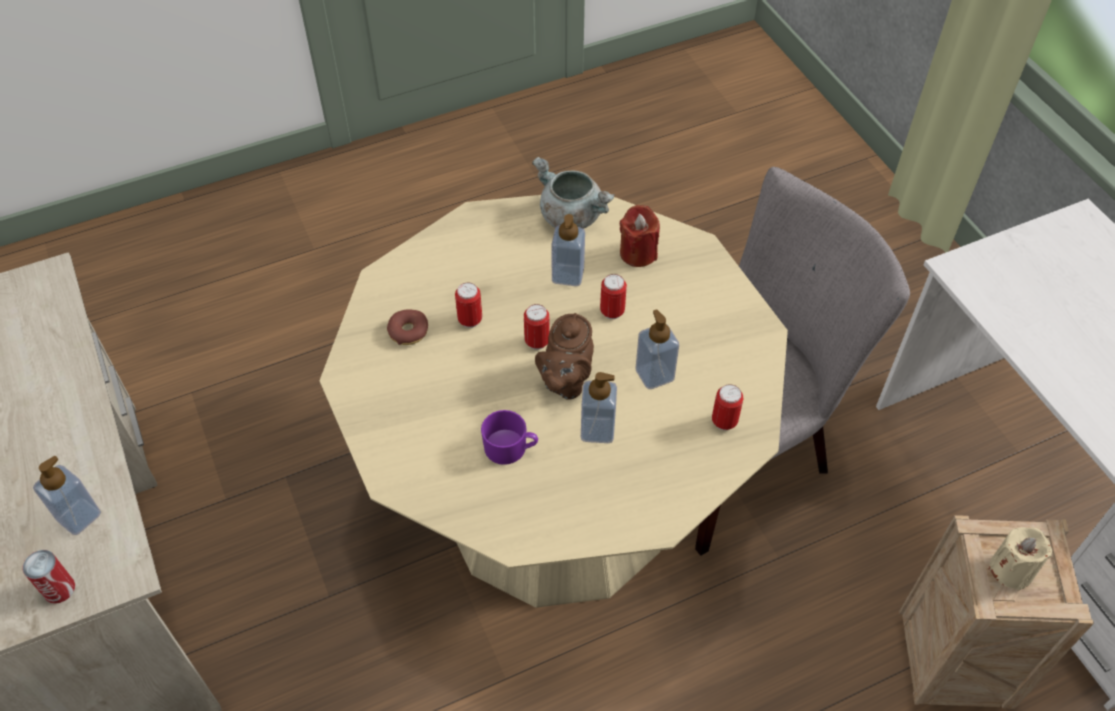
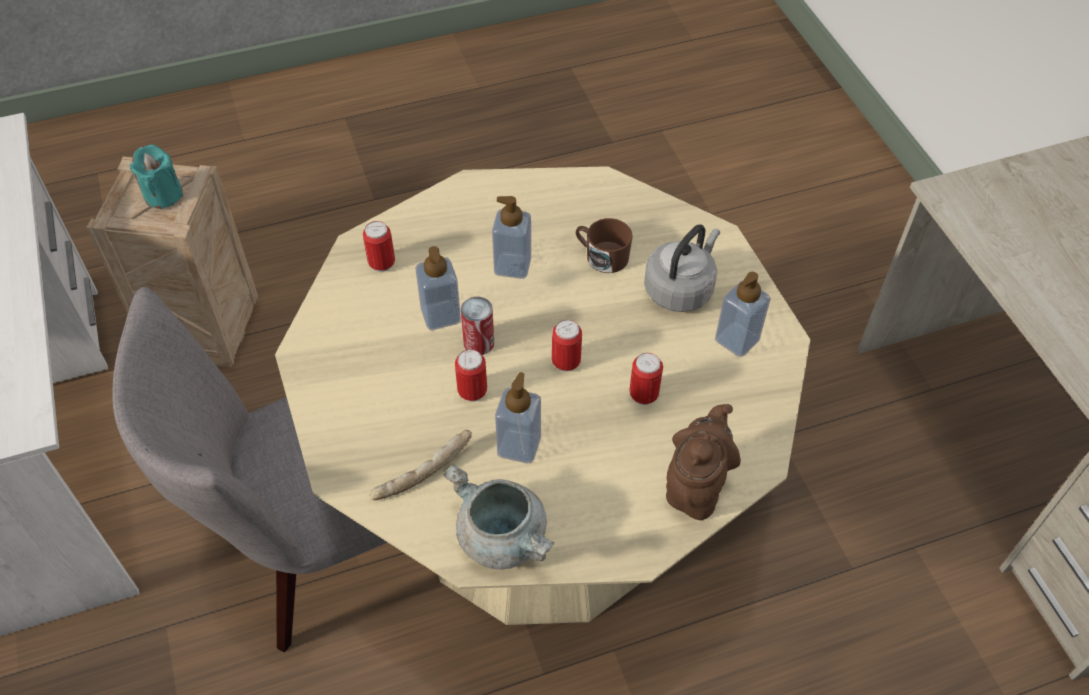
camera: 175 degrees left, 0 degrees up
can [22,550,75,604] -> can moved to [461,297,494,355]
soap dispenser [33,456,101,535] -> soap dispenser moved to [715,272,771,357]
donut [387,309,428,345] -> none
purple mug [481,410,538,465] -> brown mug [576,218,633,273]
brown teapot [535,313,594,400] -> brown teapot moved to [666,404,741,520]
red candle [620,205,660,267] -> bread [369,430,472,500]
beige candle [988,527,1052,591] -> turquoise candle [130,145,183,209]
none -> grey kettle [644,225,720,312]

